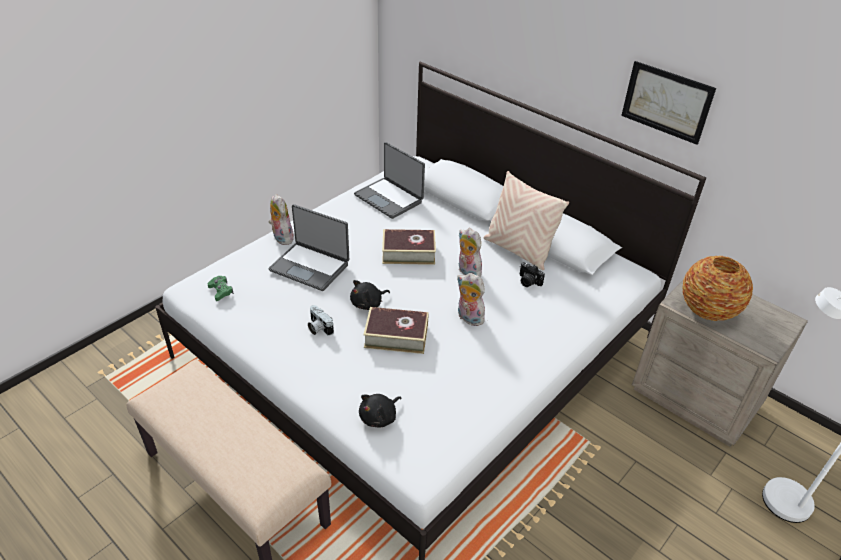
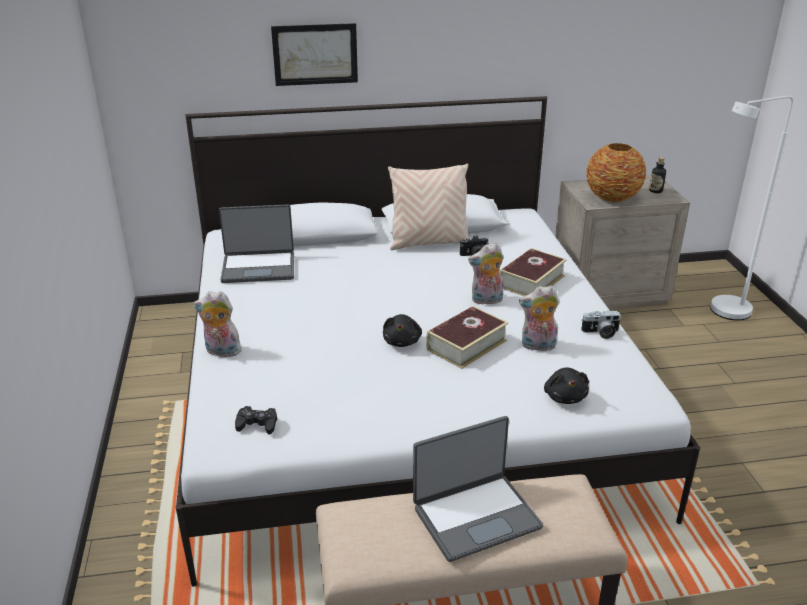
camera: 50 degrees left, 10 degrees down
green game controller [208,276,234,301] -> black game controller [235,406,277,435]
laptop [269,204,349,291] -> laptop moved to [413,416,544,562]
camera [308,305,334,336] -> camera moved to [581,310,621,339]
book [382,229,436,265] -> book moved to [500,248,567,296]
plush toy [459,228,482,277] -> plush toy moved to [519,286,559,351]
picture [621,61,716,145] -> picture moved to [271,23,358,86]
none -> bottle [649,157,666,193]

